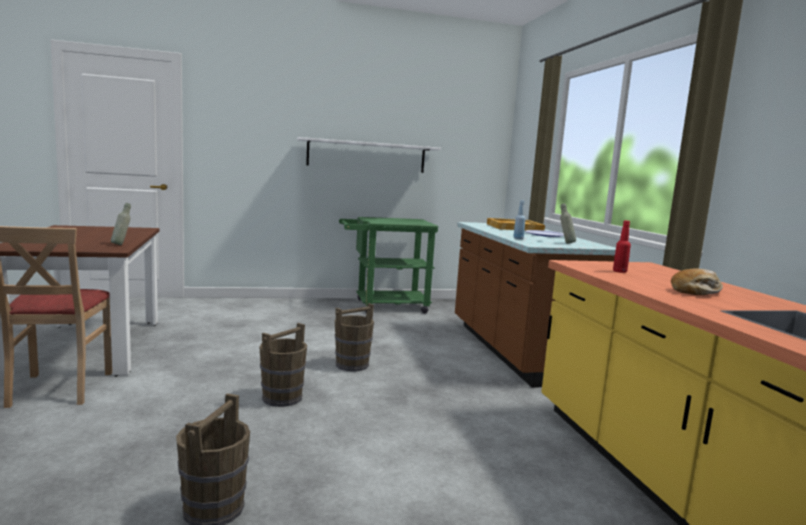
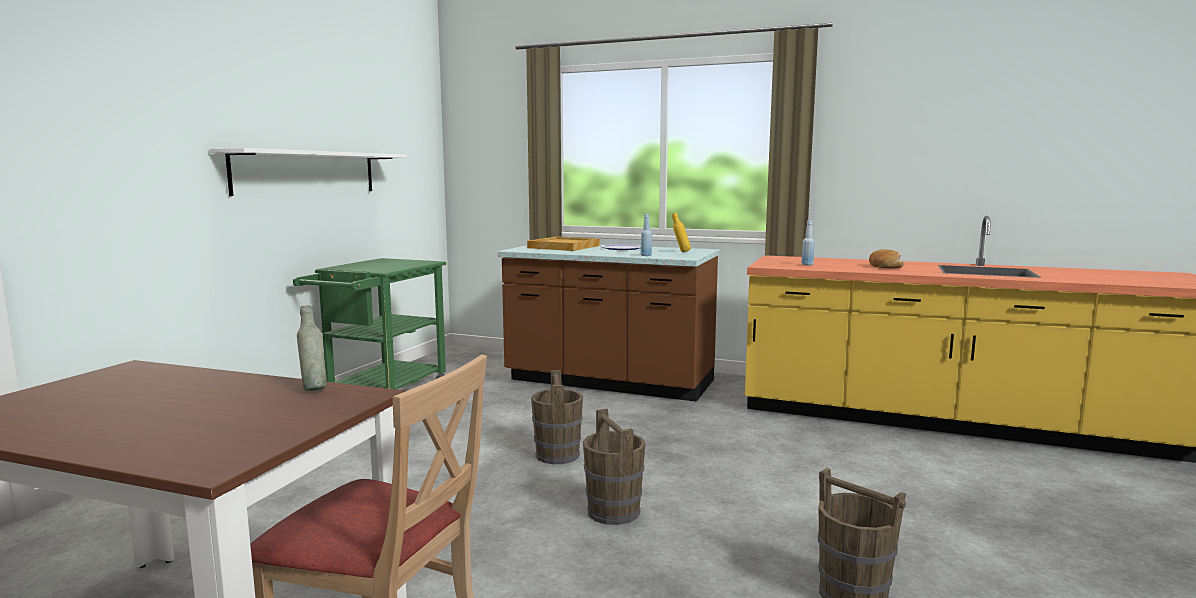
camera: 55 degrees left, 0 degrees up
grey bottle [560,204,576,244] -> yellow bottle [672,212,691,252]
red bottle [613,221,631,273] -> blue bottle [801,221,815,265]

